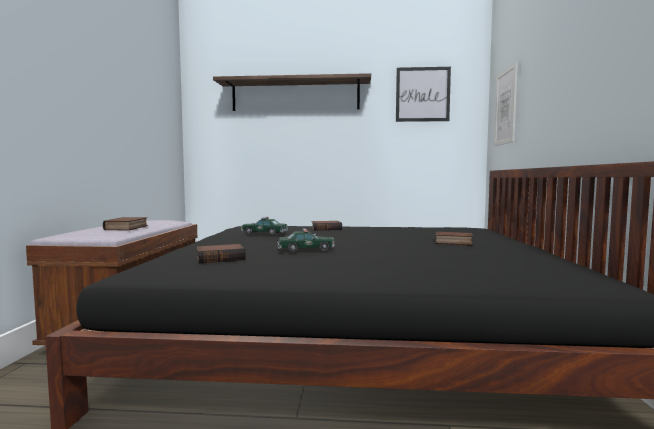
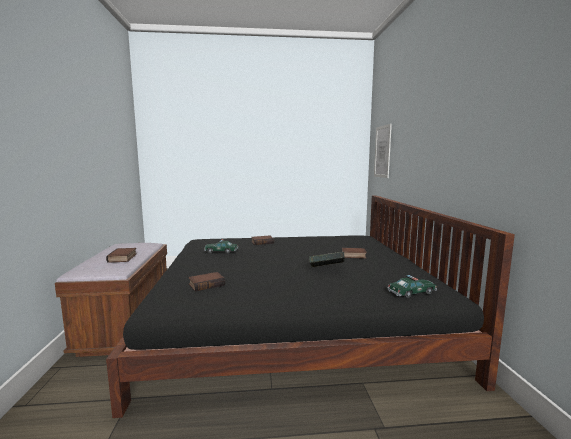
camera: 10 degrees left, 5 degrees up
shelf [213,73,371,111] -> none
toy car [277,228,335,252] -> toy car moved to [387,275,437,298]
picture [396,67,451,122] -> none
none -> book [309,252,345,267]

